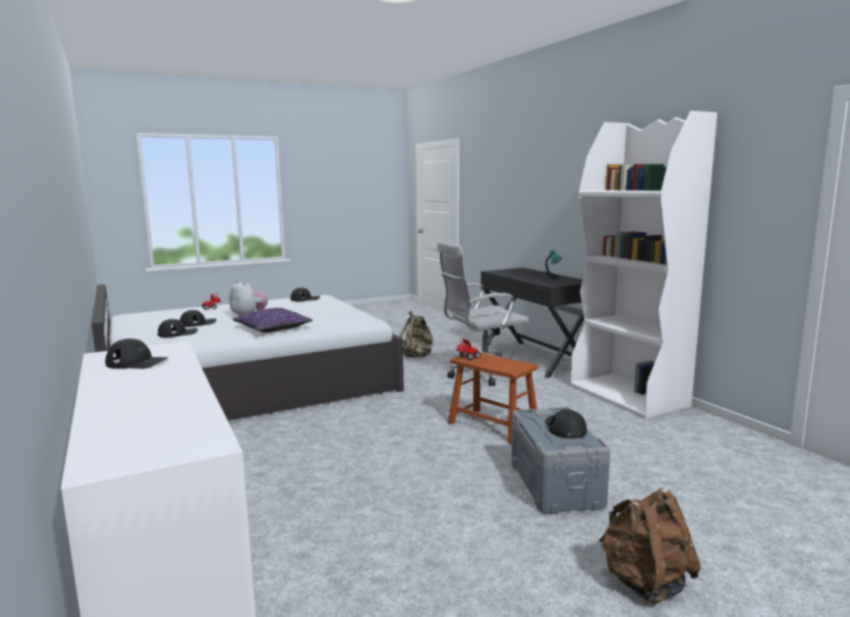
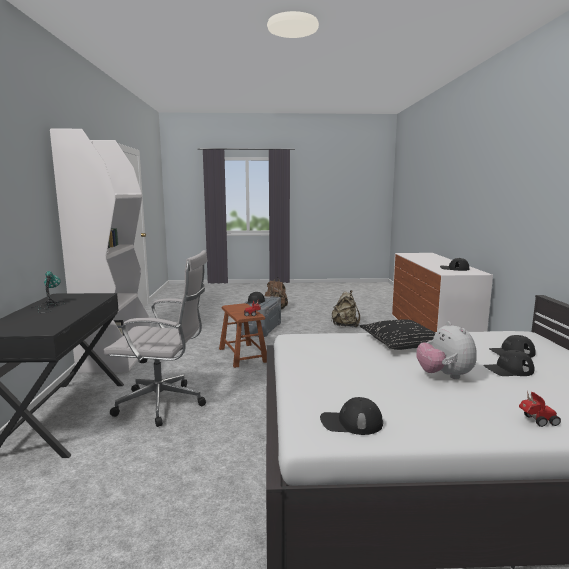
camera: 155 degrees left, 0 degrees up
purple pillow [232,308,313,333] -> black pillow [360,319,436,350]
beige backpack [399,311,433,358] -> beige backpack moved to [332,290,360,327]

